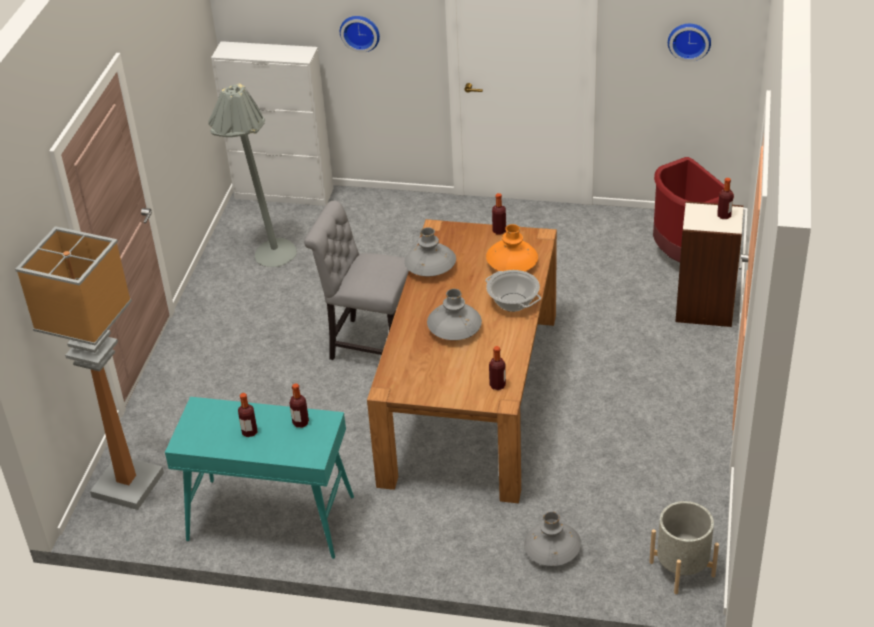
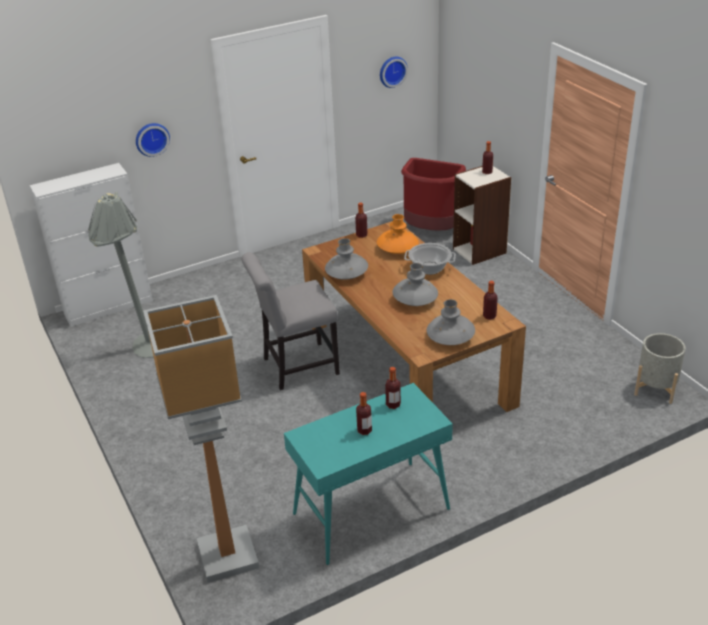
camera: 40 degrees left, 5 degrees down
grey vase [524,511,581,566] -> grey vase moved to [427,299,475,345]

